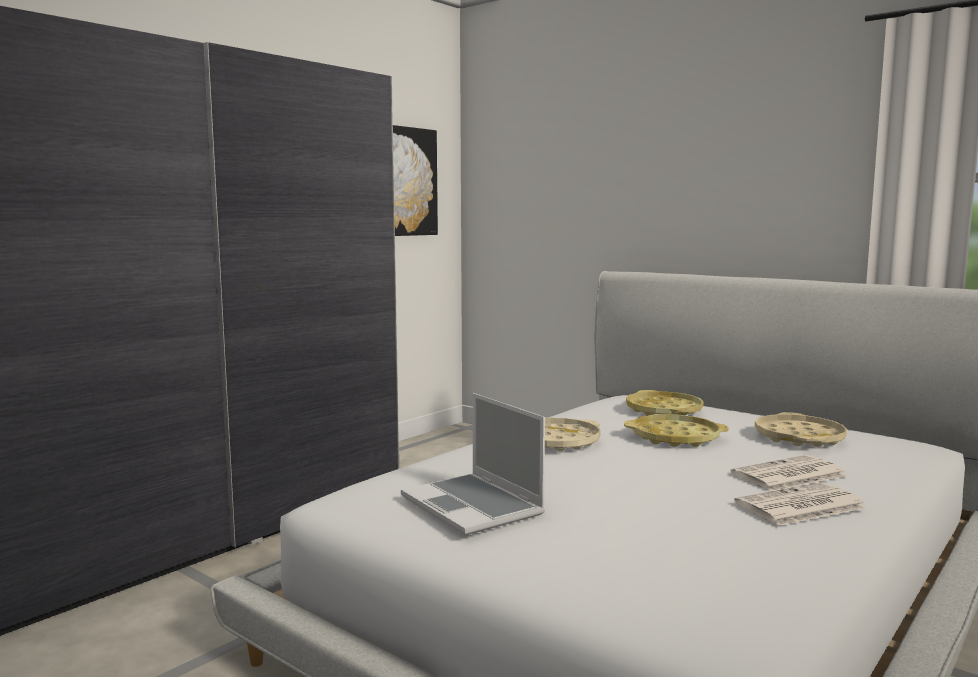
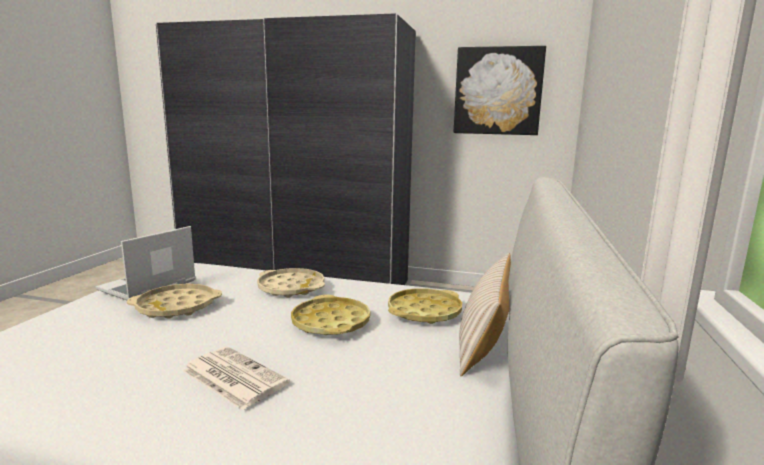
camera: 65 degrees right, 5 degrees up
newspaper [734,483,868,526] -> none
beige tray [755,412,847,447] -> beige tray moved to [127,284,222,319]
none -> beige pillow [459,253,511,376]

